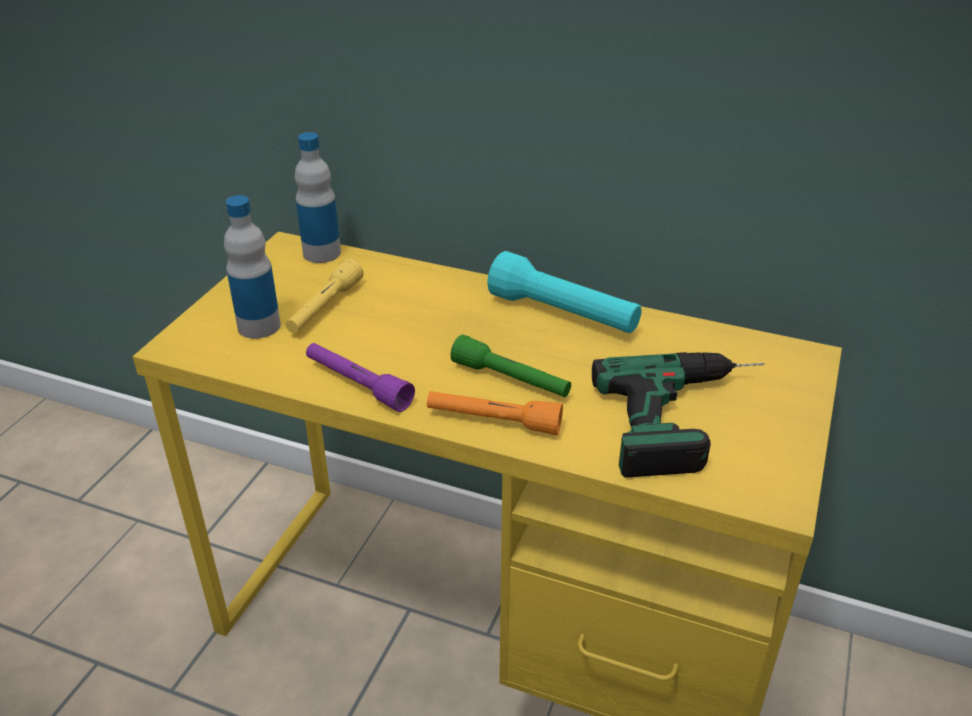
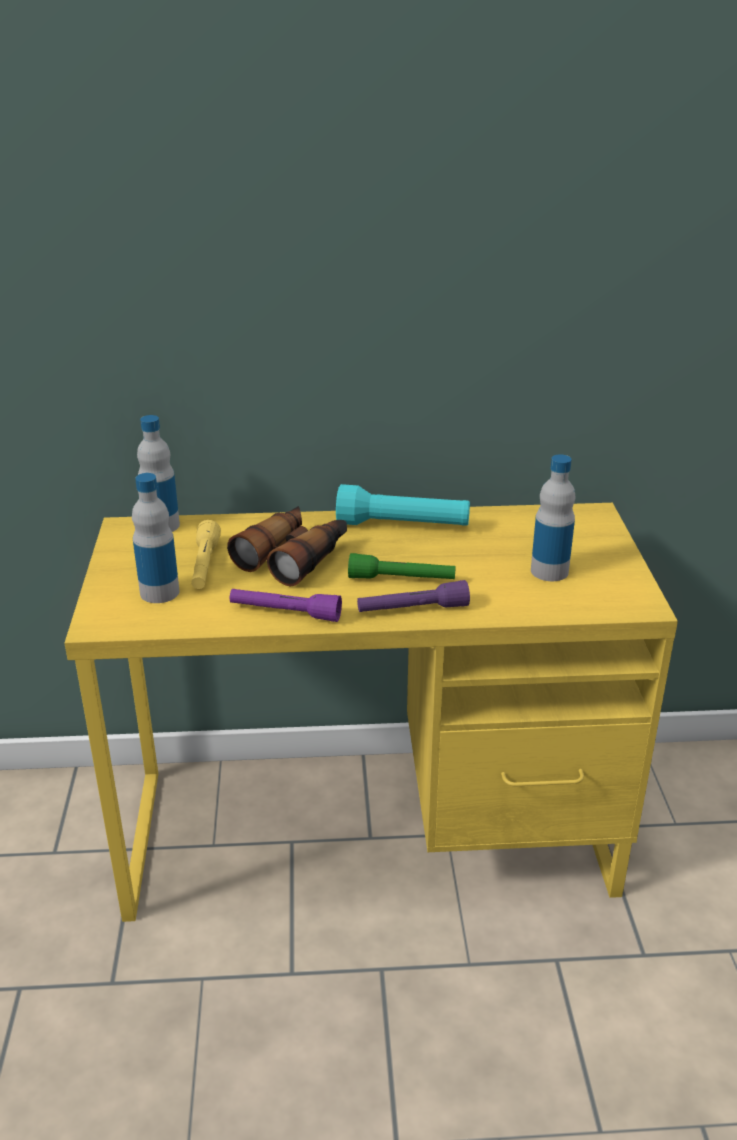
camera: 25 degrees left, 5 degrees down
orange flashlight [427,391,563,435] -> purple flashlight [357,580,470,612]
power drill [592,352,765,478] -> bottle [531,454,575,581]
none -> binoculars [227,506,347,586]

